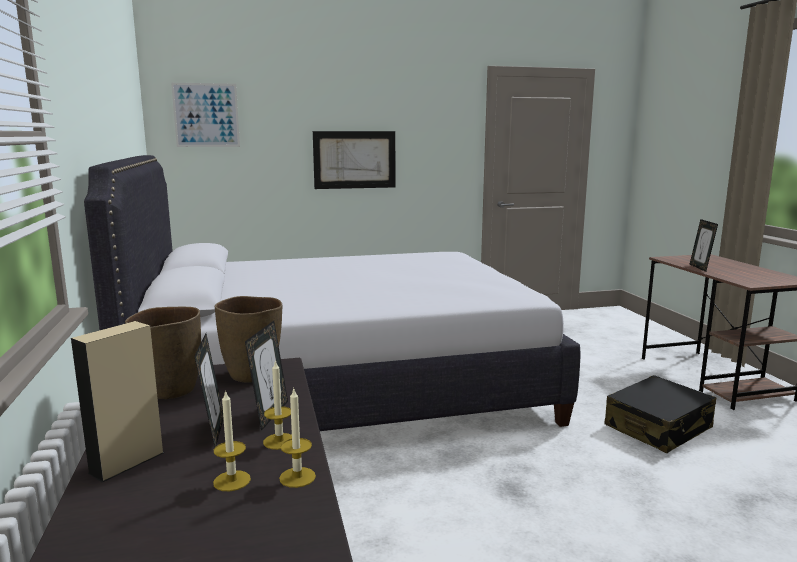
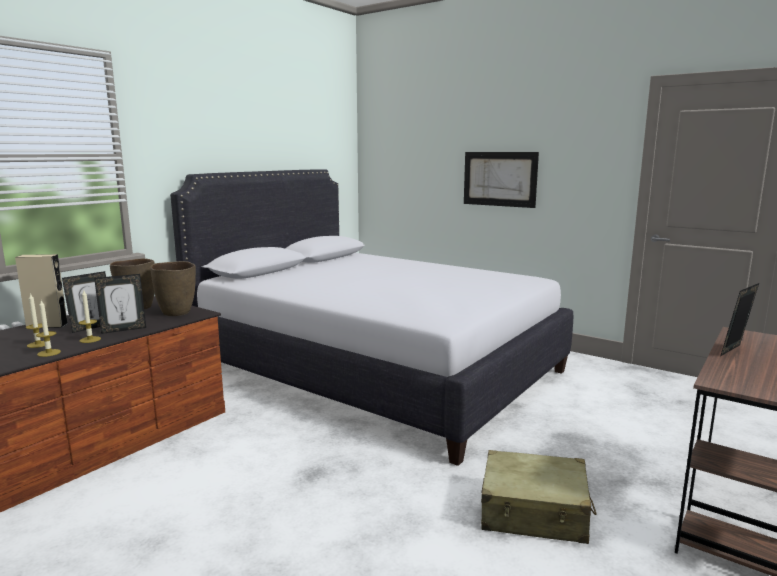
camera: 50 degrees right, 0 degrees up
picture [171,83,240,147] -> none
black suitcase [604,375,716,453] -> beige suitcase [481,450,597,544]

